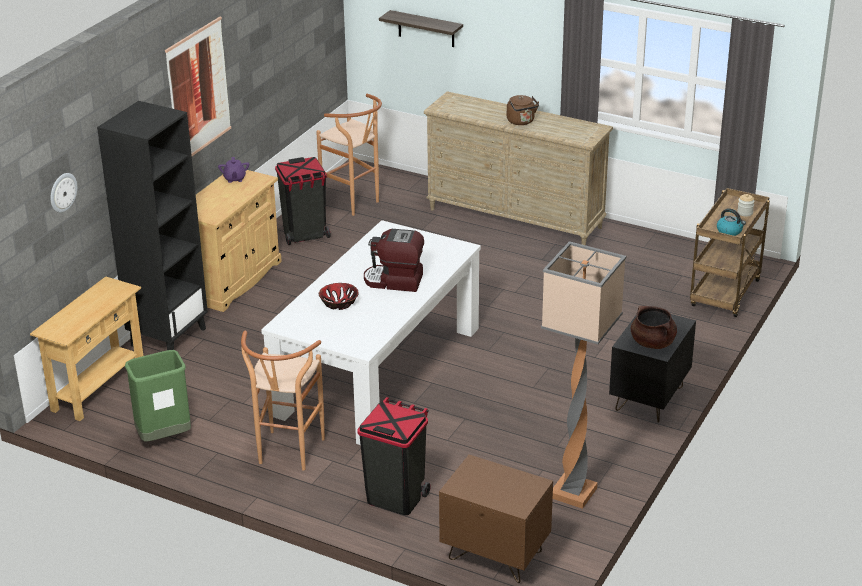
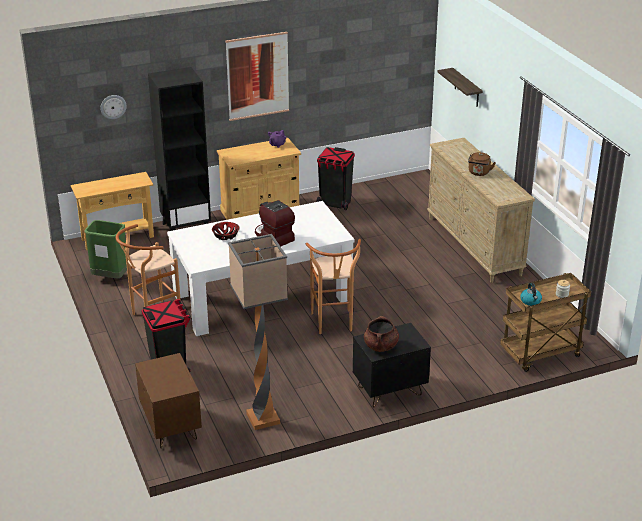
camera: 40 degrees right, 0 degrees up
brown stool [316,94,382,216] -> brown stool moved to [306,239,361,334]

